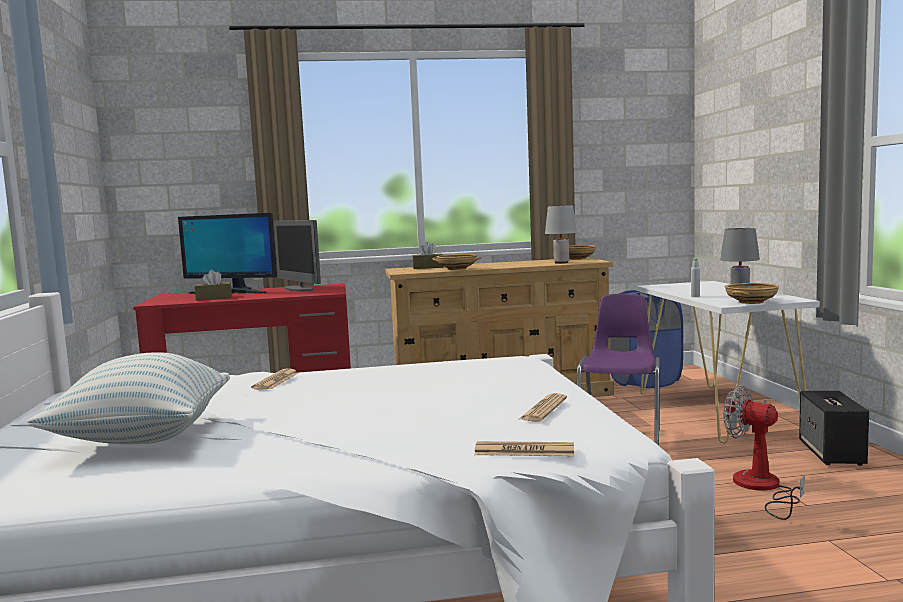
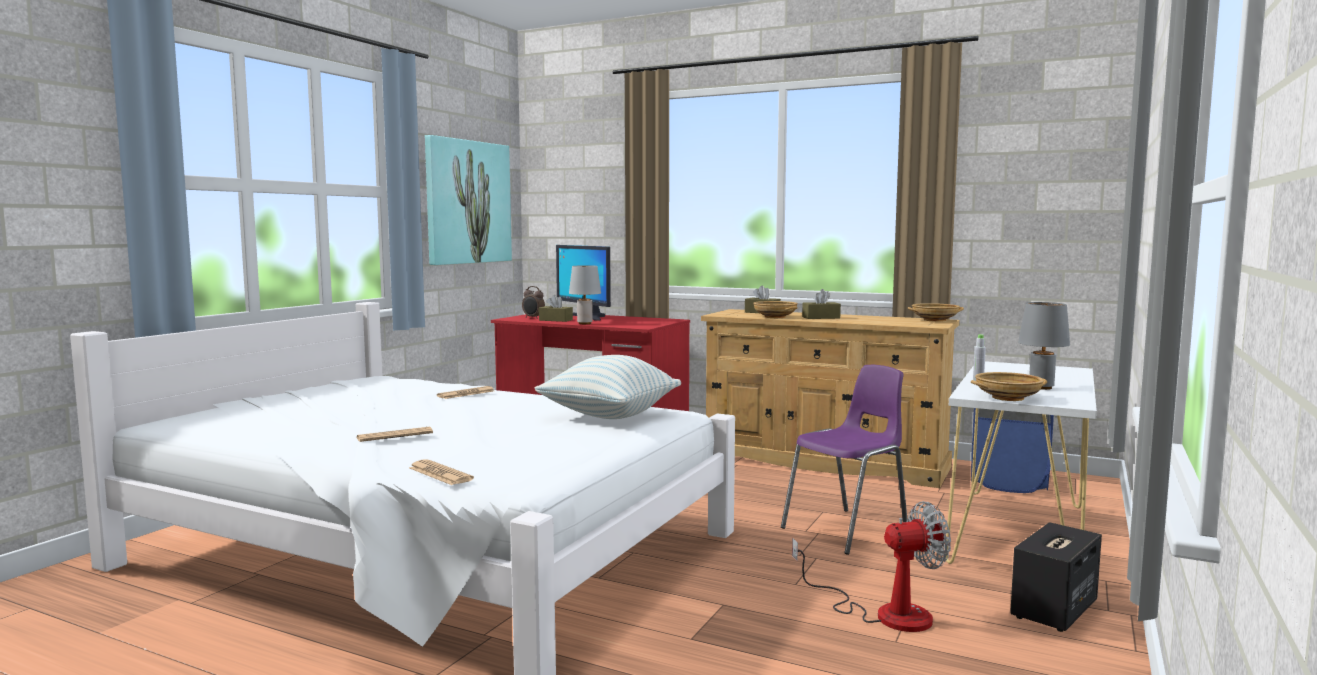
camera: 35 degrees right, 0 degrees up
pillow [27,352,230,444] -> pillow moved to [534,355,681,419]
monitor [274,220,321,292] -> none
newspaper [519,393,567,422] -> newspaper moved to [357,427,433,442]
grey table lamp [545,205,577,264] -> grey table lamp moved to [569,265,601,324]
fan [723,385,805,520] -> fan turned 90 degrees clockwise [792,501,951,632]
none -> picture [425,135,512,265]
none -> alarm clock [522,286,545,319]
none -> brown tissue box [802,289,841,319]

